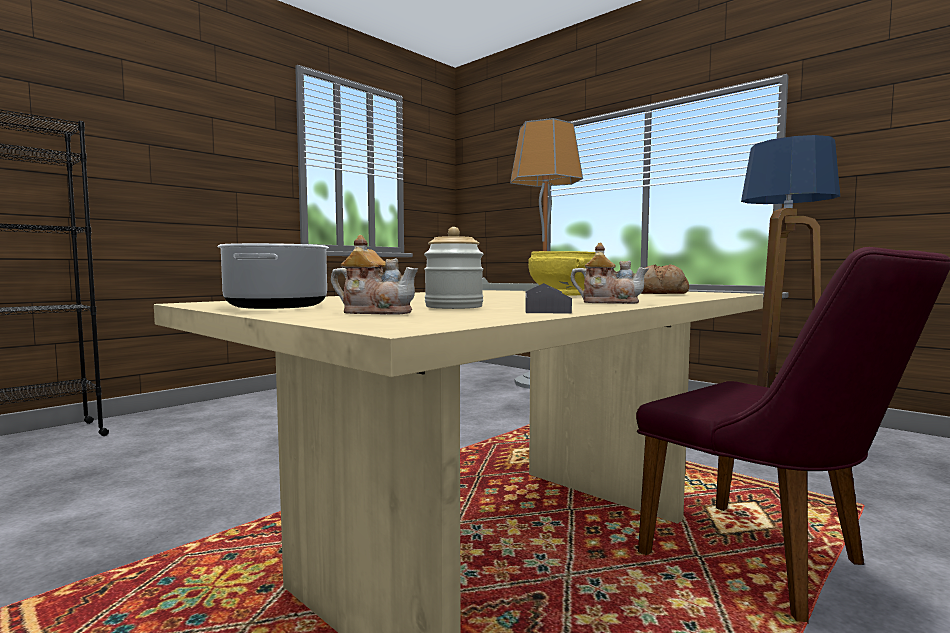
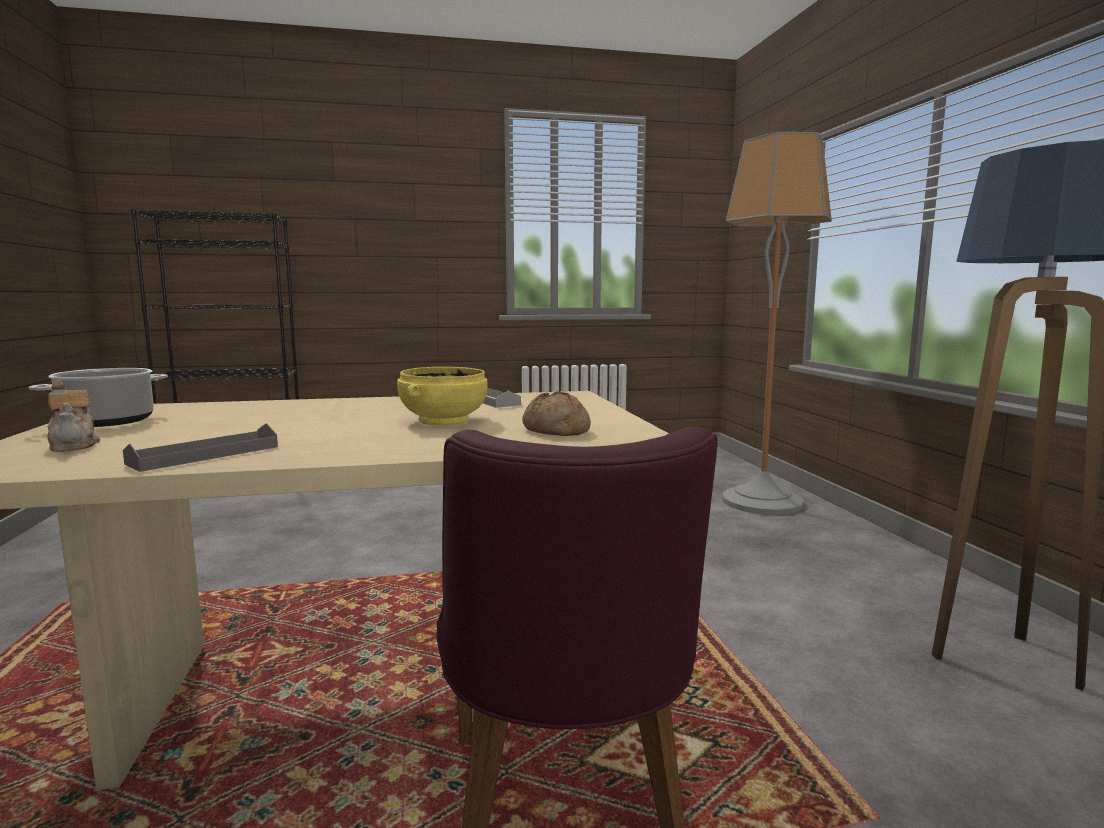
camera: 35 degrees right, 5 degrees up
jar [424,227,483,309] -> none
teapot [571,242,649,304] -> none

